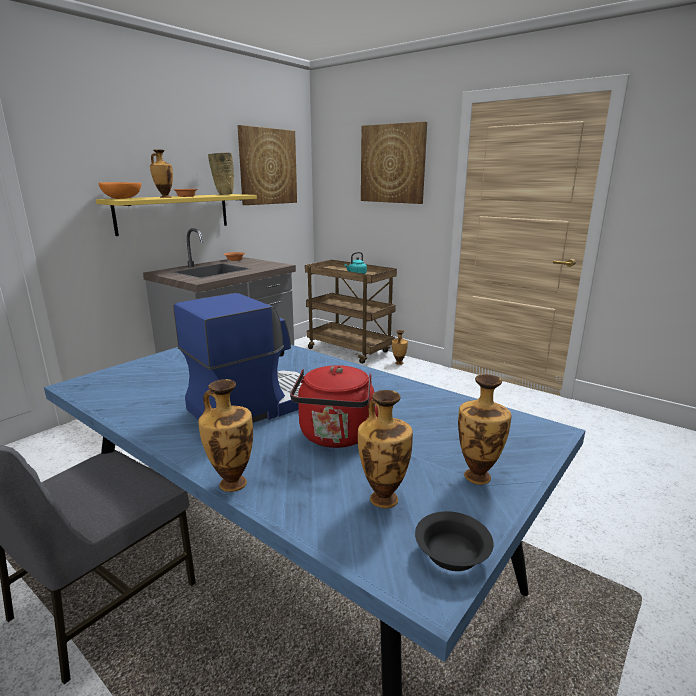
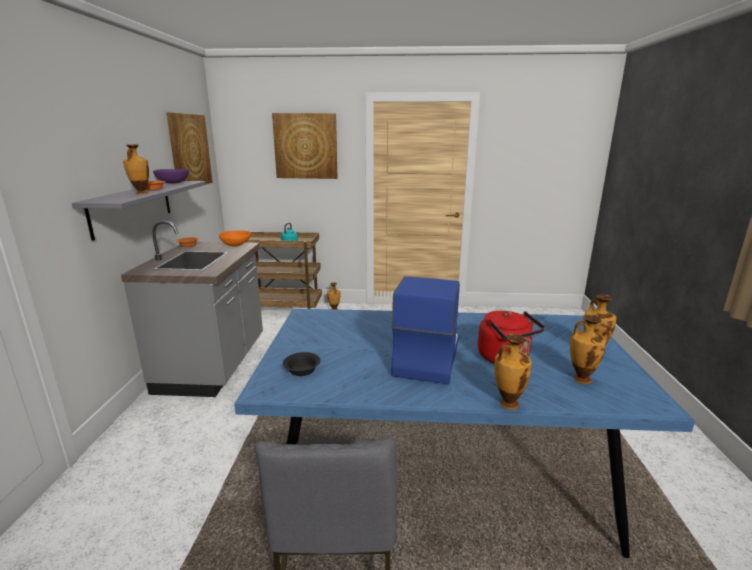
camera: 35 degrees left, 0 degrees up
yellow shelf [96,194,257,236] -> grey shelf [72,181,206,241]
orange bowl [99,182,141,199] -> orange bowl moved to [219,230,251,247]
beige vase [208,152,234,195] -> purple bowl [153,169,189,184]
black bowl [415,511,494,571] -> black bowl moved to [283,352,321,376]

